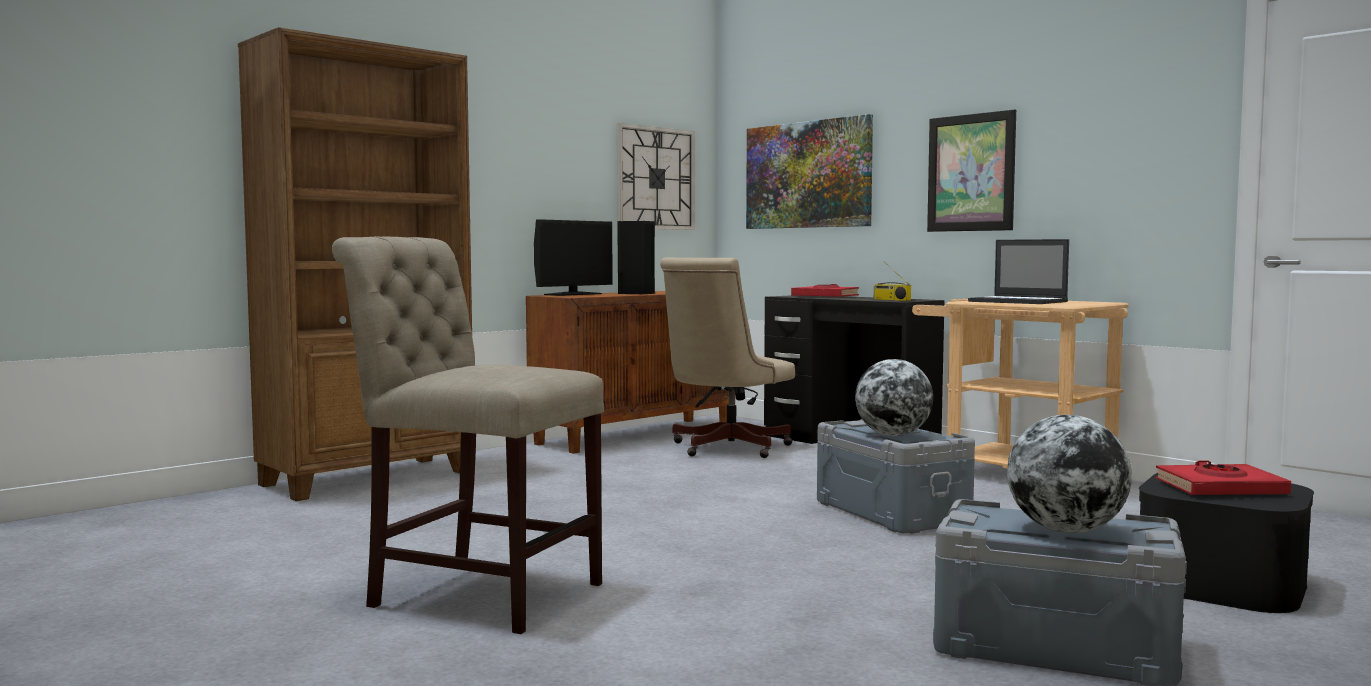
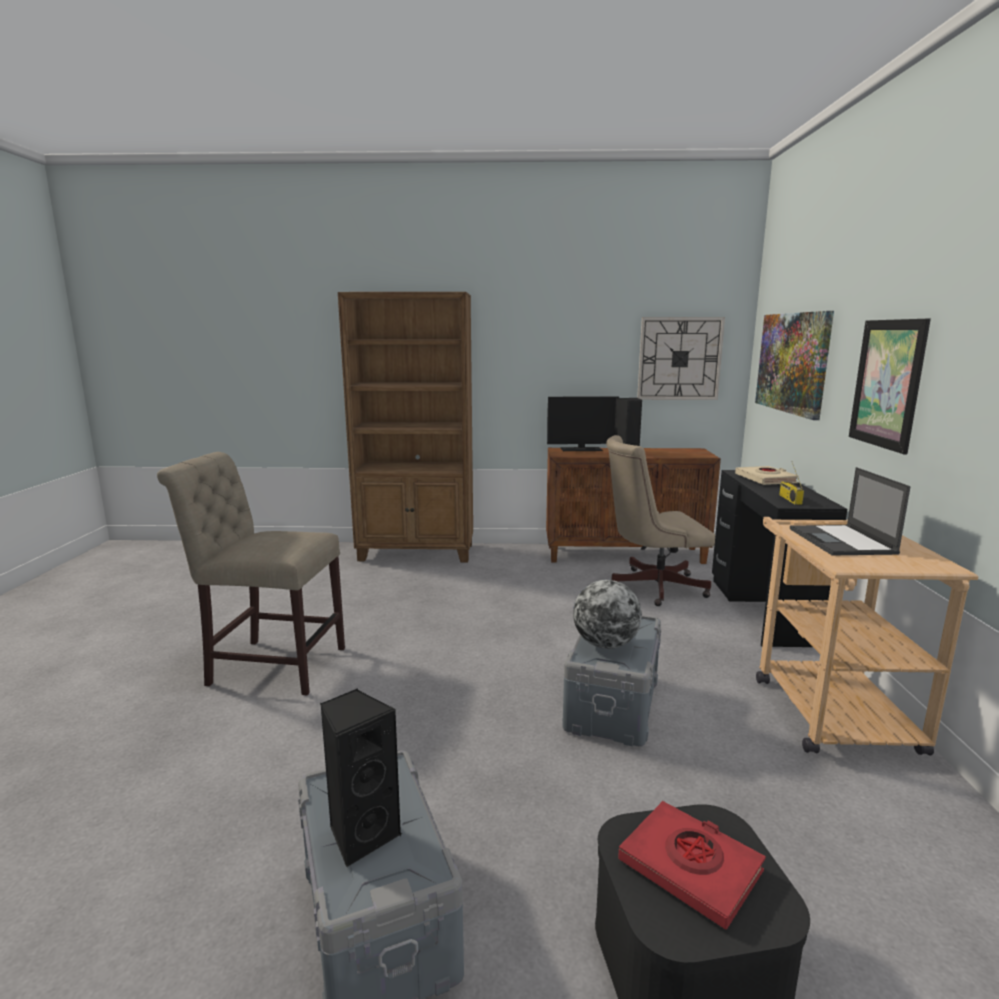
camera: 45 degrees right, 10 degrees up
beige chair [332,236,604,634] -> beige chair turned 60 degrees counterclockwise [157,452,345,695]
red book [791,284,859,297] -> beige book [735,466,799,485]
globe [1007,415,1132,533] -> black speaker [320,688,402,867]

